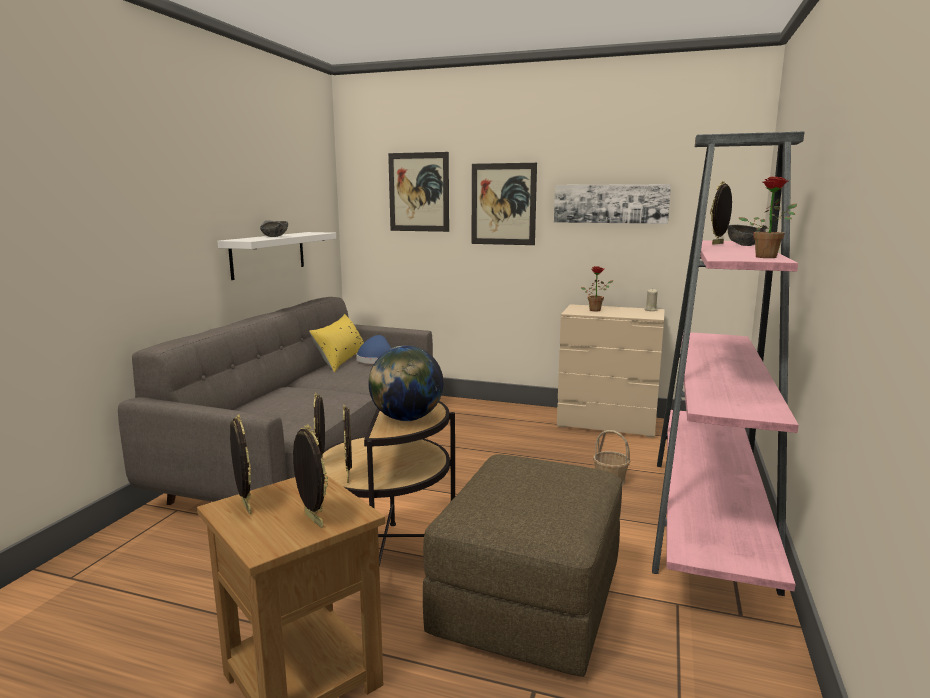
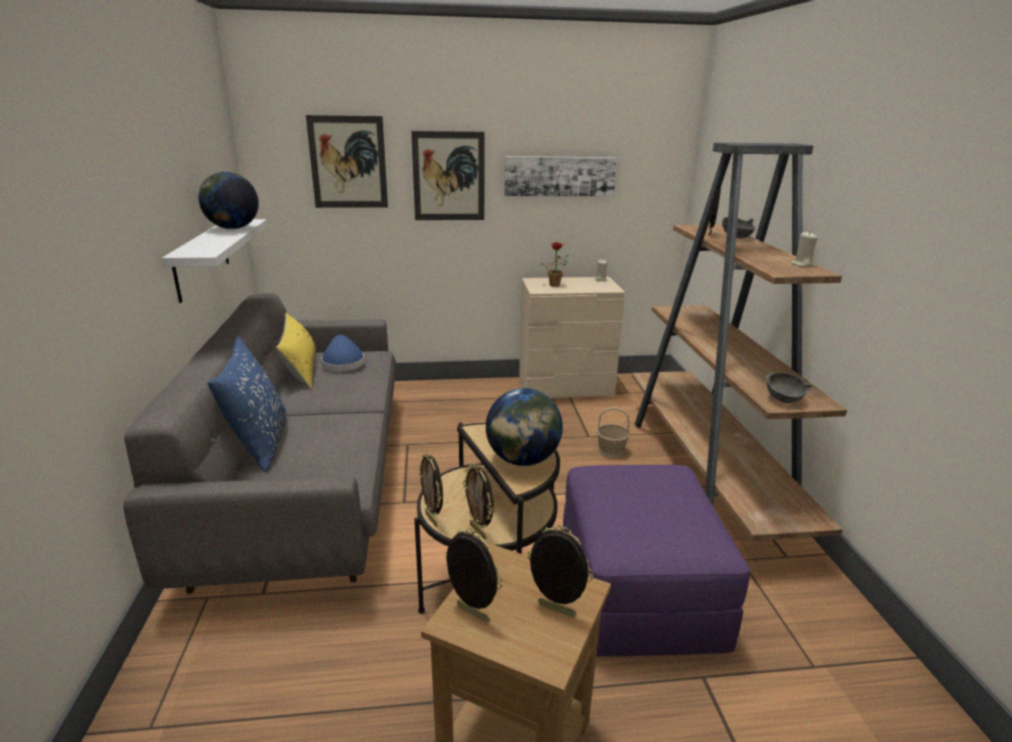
camera: 25 degrees left, 10 degrees up
grey bowl [260,220,288,237] -> grey bowl moved to [766,372,812,403]
brown ottoman [423,454,622,677] -> purple ottoman [563,465,750,657]
pink bookcase [652,131,804,596] -> brown bookcase [632,143,847,540]
potted plant [739,176,797,258] -> beige candle [790,231,818,267]
none -> globe [198,172,259,229]
none -> blue pillow [207,336,287,472]

